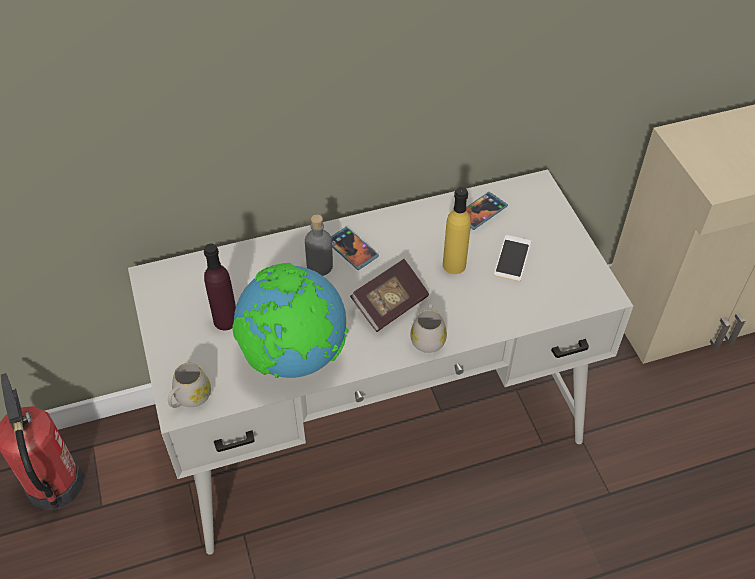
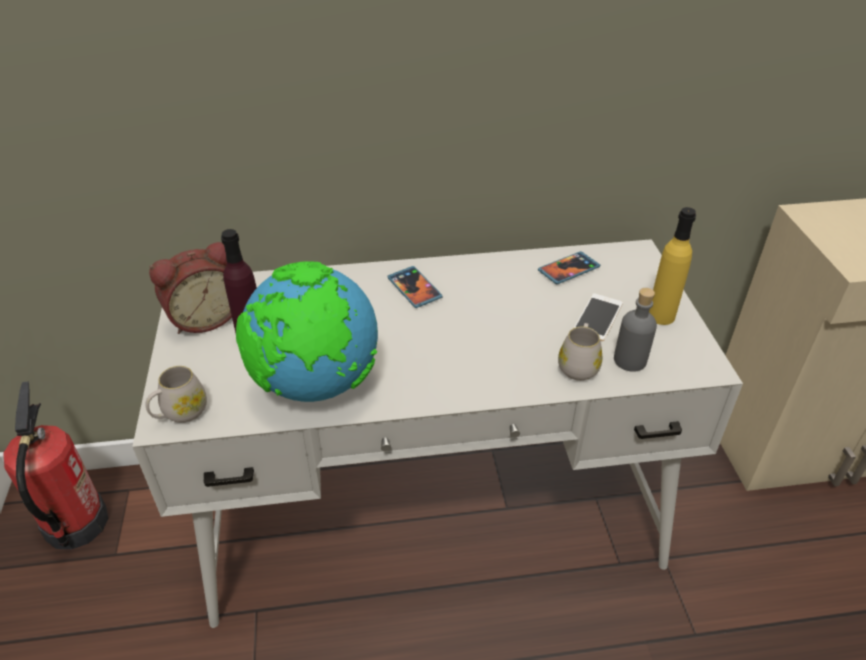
camera: 10 degrees right, 10 degrees down
grey bottle [305,215,333,276] -> grey bottle moved to [614,288,657,372]
book [350,259,429,332] -> none
white mug [410,303,447,353] -> white mug moved to [558,323,602,381]
yellow bottle [443,187,471,274] -> yellow bottle moved to [649,207,696,325]
none -> alarm clock [149,242,232,334]

